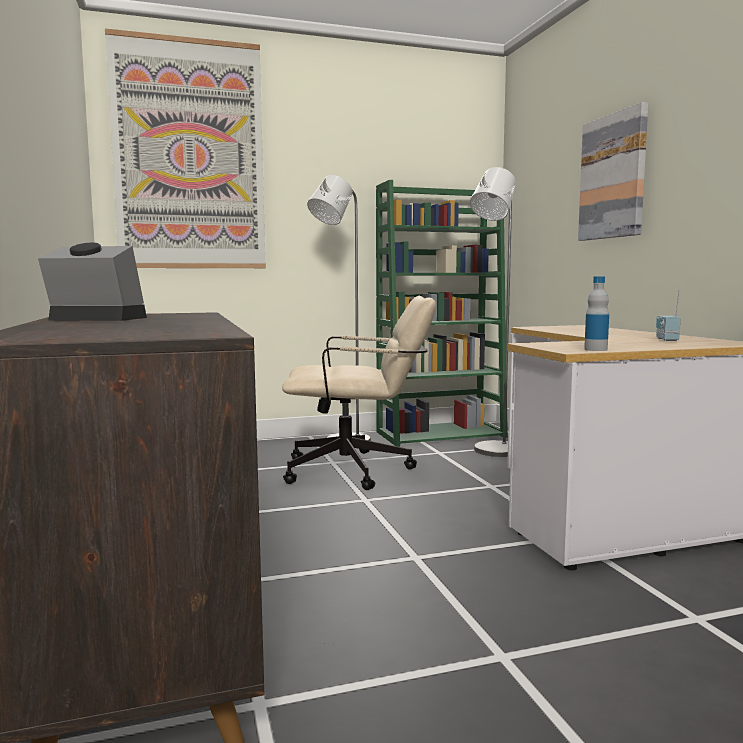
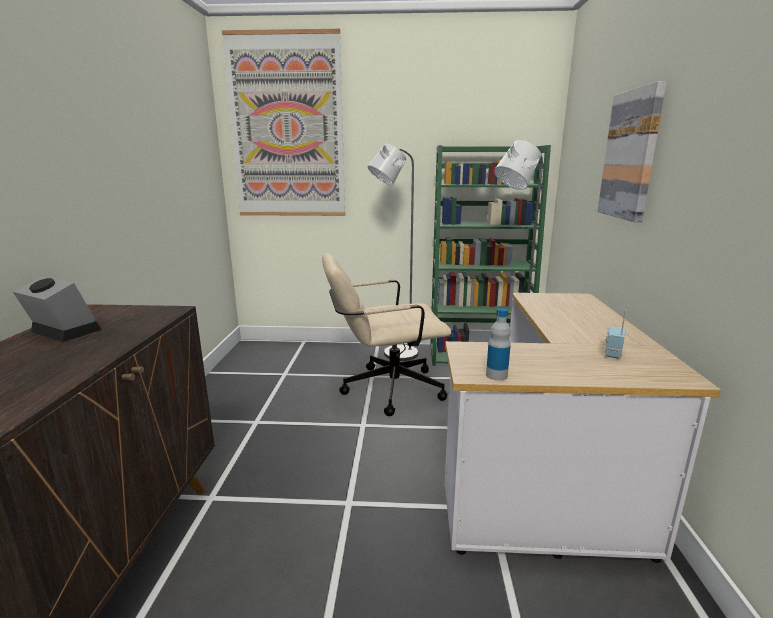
camera: 20 degrees right, 10 degrees up
beige office chair [282,296,436,490] -> beige office chair turned 150 degrees clockwise [322,253,452,416]

